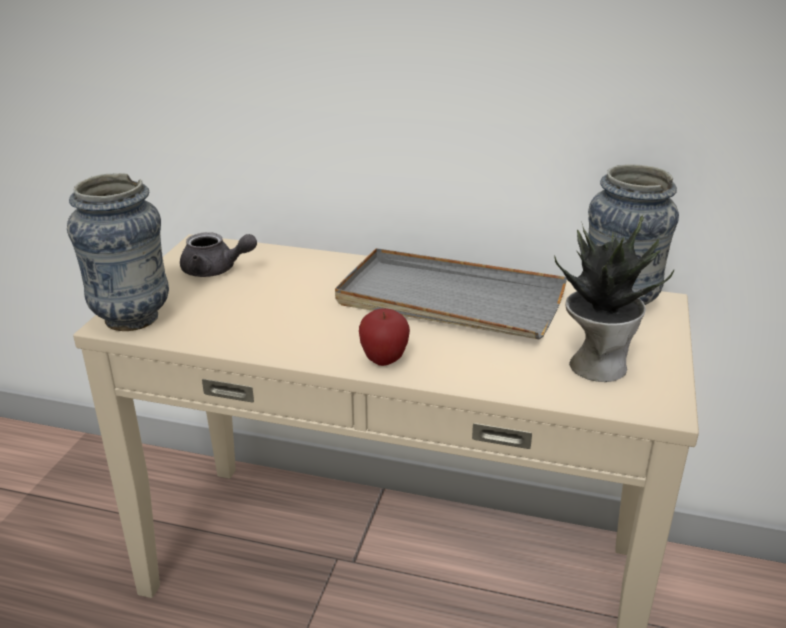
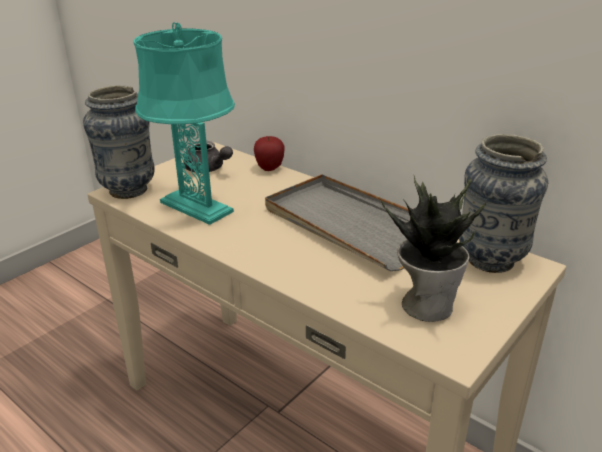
camera: 25 degrees right, 0 degrees up
apple [359,308,410,366] -> apple moved to [254,136,285,171]
none -> turquoise table lamp [134,22,235,225]

